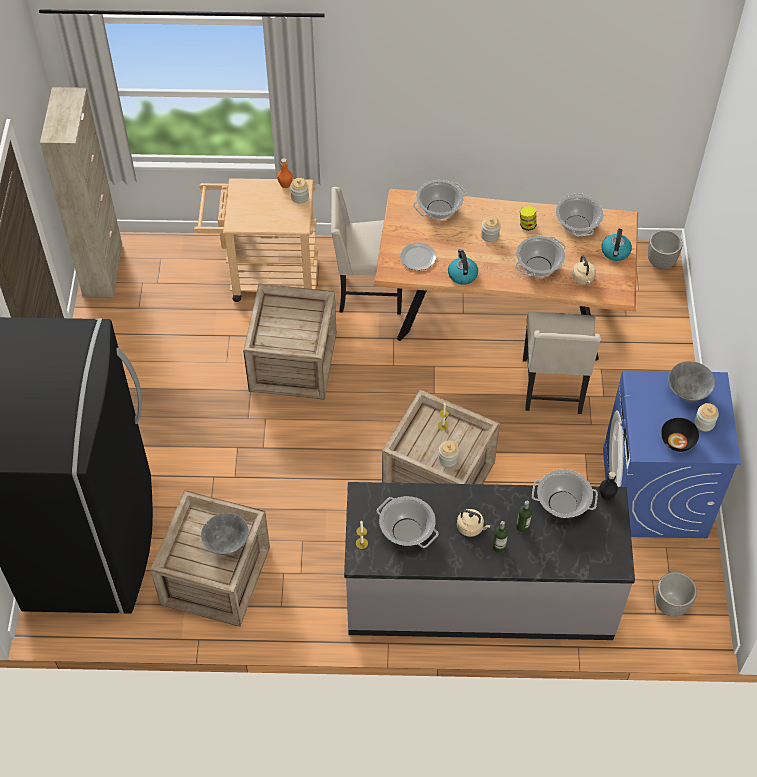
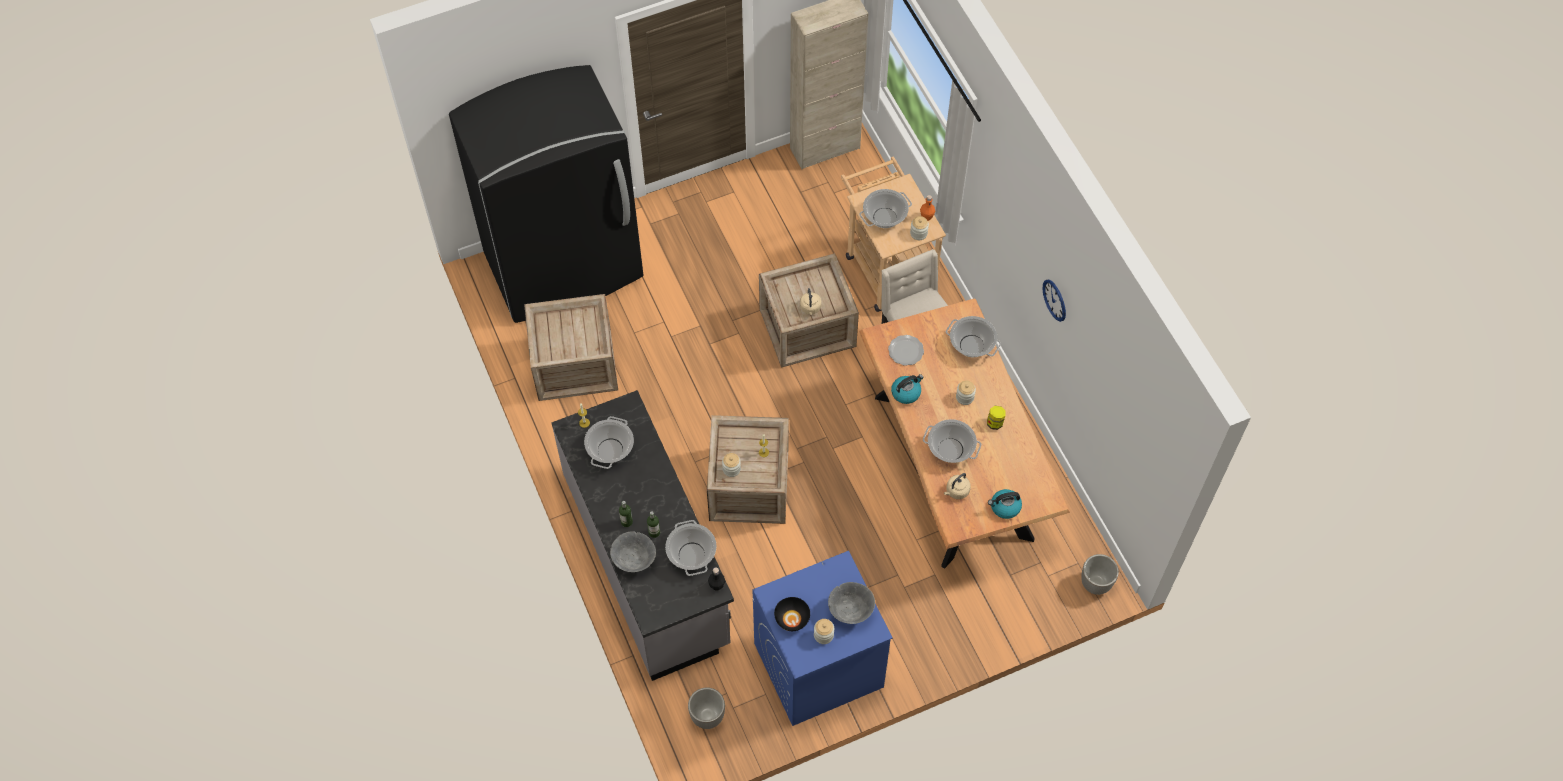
camera: 65 degrees right, 5 degrees up
grey bowl [201,513,249,554] -> grey bowl moved to [610,531,656,572]
beige kettle [457,509,490,537] -> beige kettle moved to [800,288,821,315]
beige chair [523,312,601,414] -> none
cooking pot [556,193,604,236] -> cooking pot moved to [859,189,912,228]
none -> wall clock [1043,279,1066,322]

